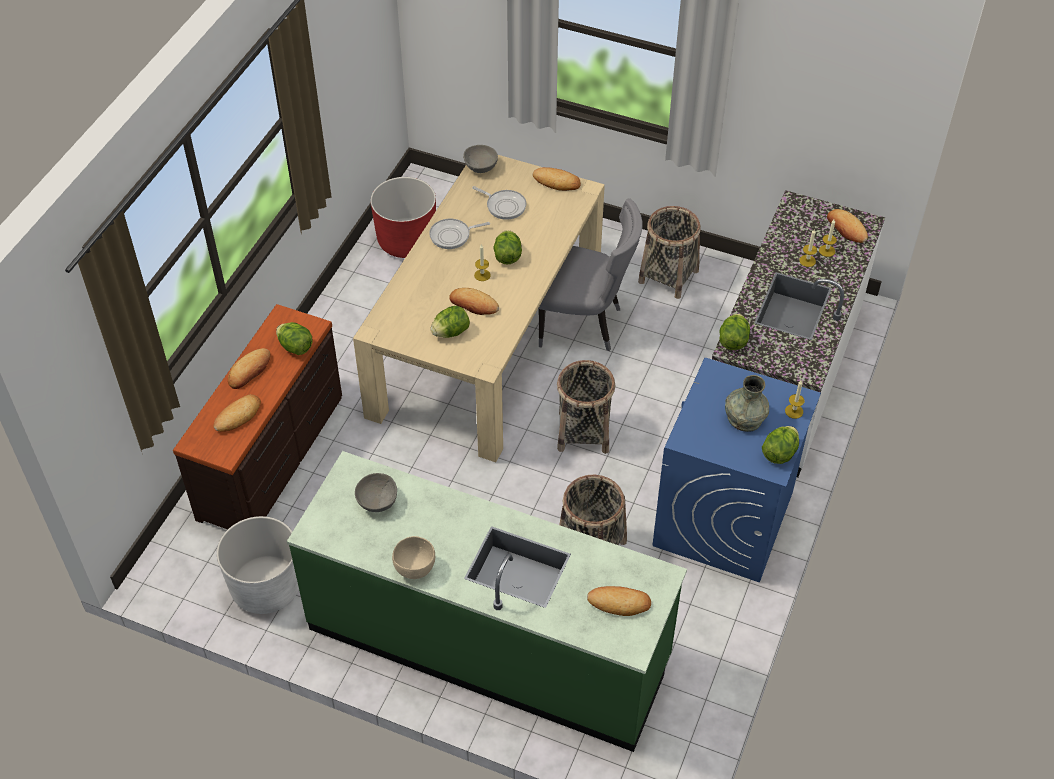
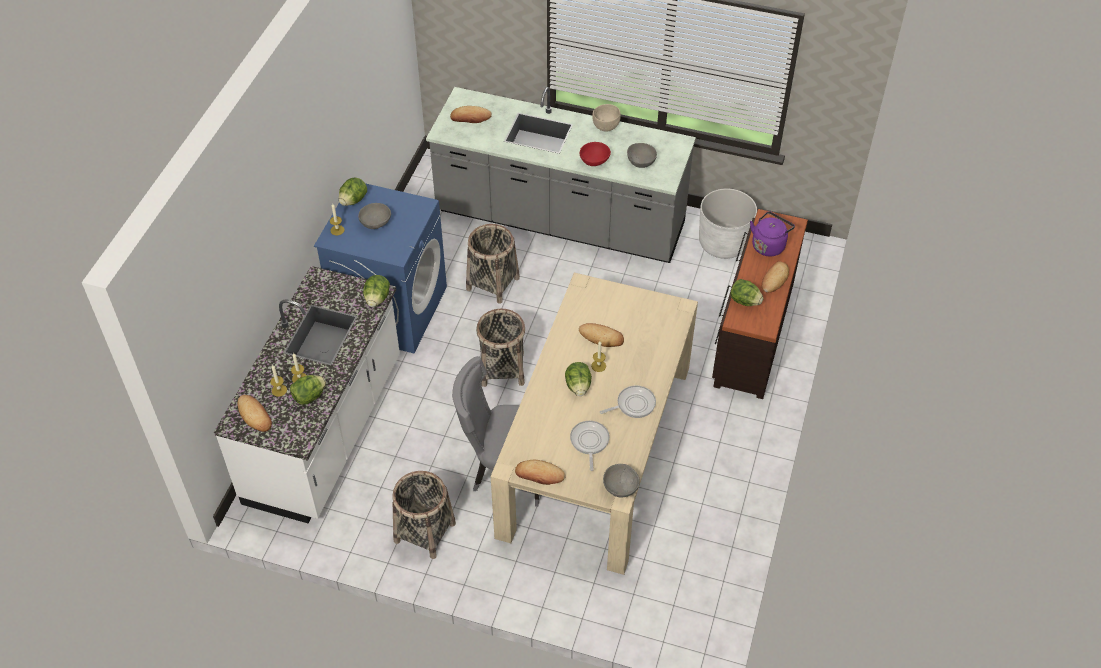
camera: 175 degrees right, 0 degrees up
bread [214,394,261,432] -> purple kettle [750,211,795,256]
green counter [287,451,687,752] -> grey counter [426,87,696,263]
red planter [370,177,436,258] -> none
lettuce [430,306,470,338] -> lettuce moved to [290,375,326,405]
frying pan [472,186,527,220] -> frying pan turned 60 degrees clockwise [570,421,609,471]
grey vase [725,375,769,432] -> grey bowl [358,203,391,229]
none -> red bowl [580,142,611,166]

